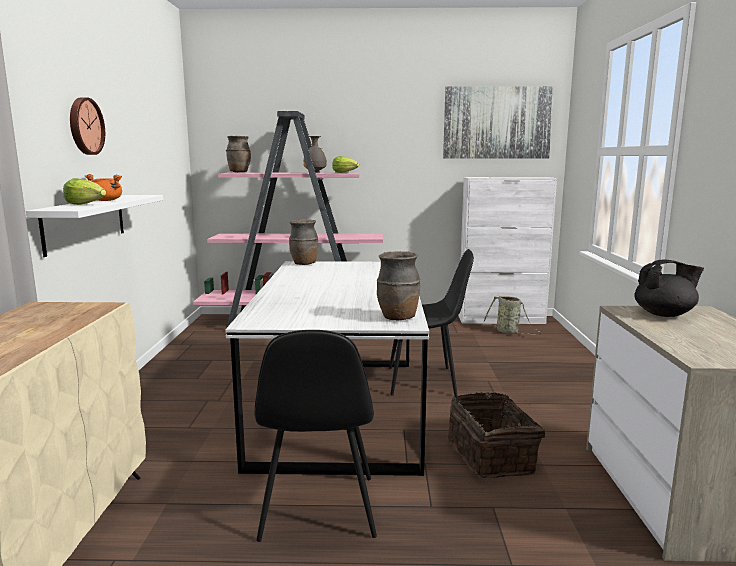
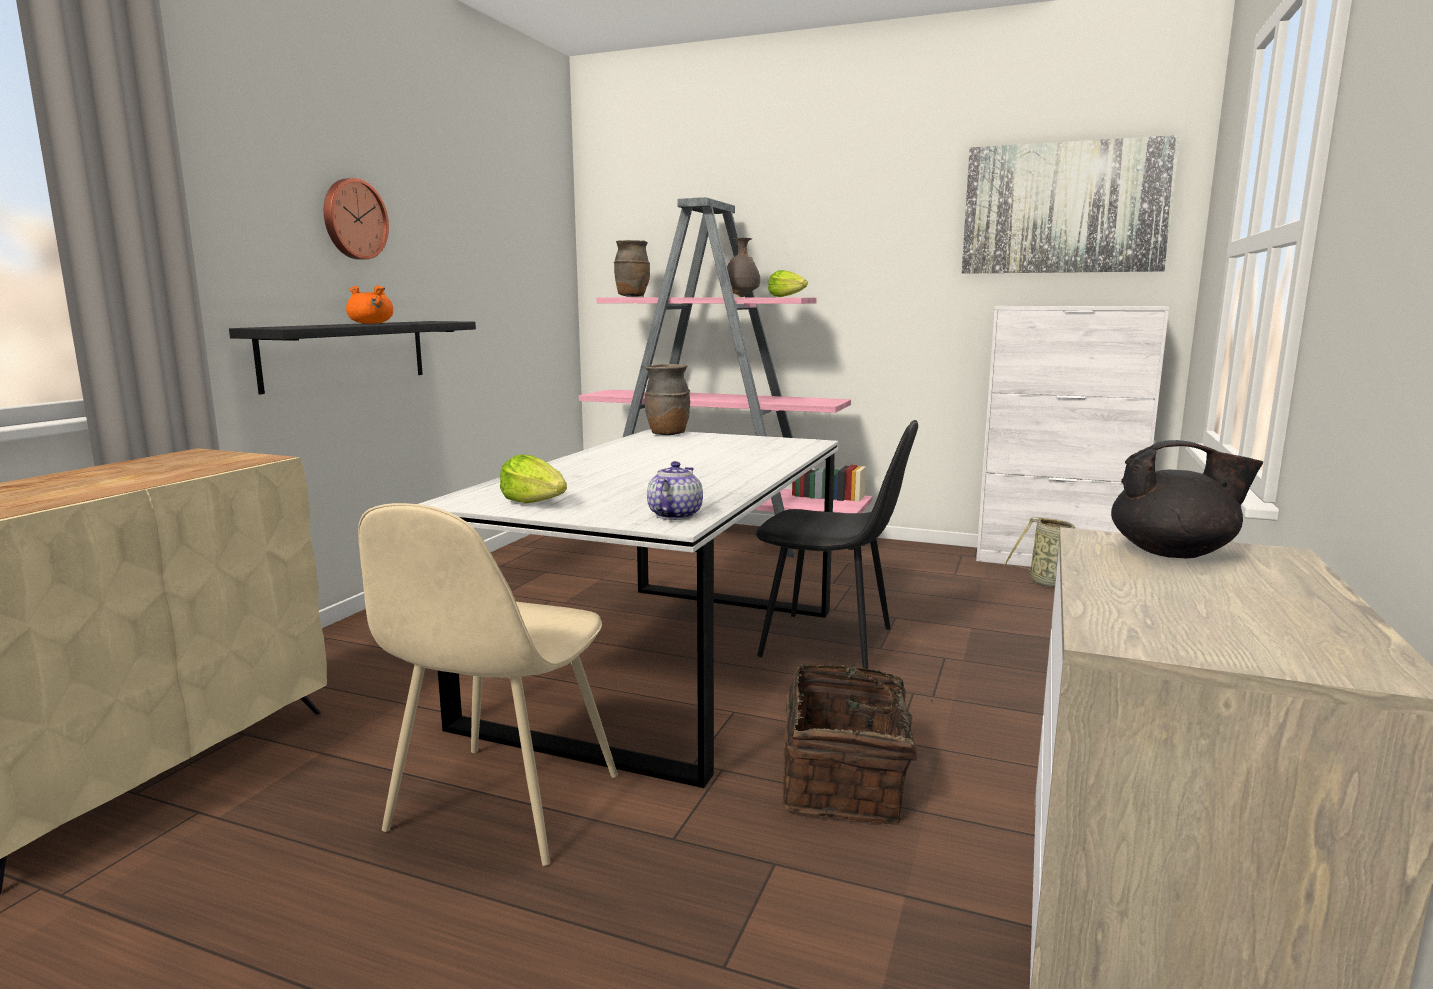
camera: 20 degrees right, 0 degrees up
white shelf [26,195,163,257] -> black shelf [229,321,476,394]
lettuce [63,178,106,205] -> lettuce moved to [500,455,567,503]
black chair [255,330,377,542] -> beige chair [358,503,618,866]
brown vase [377,251,420,320] -> teapot [647,461,703,520]

